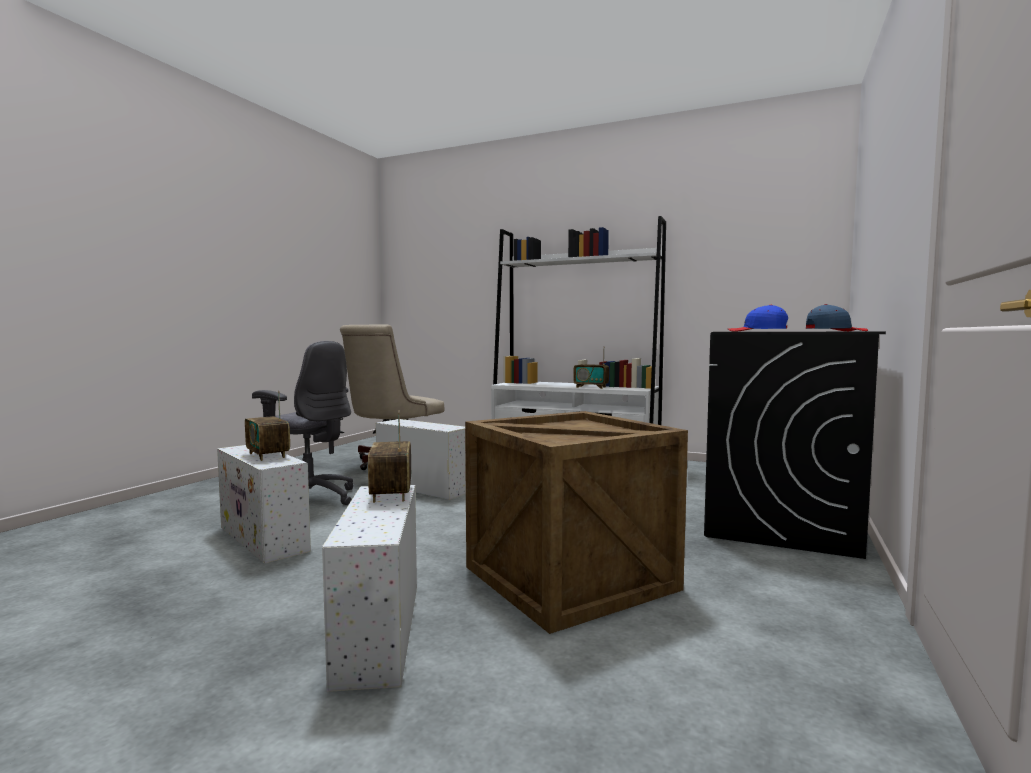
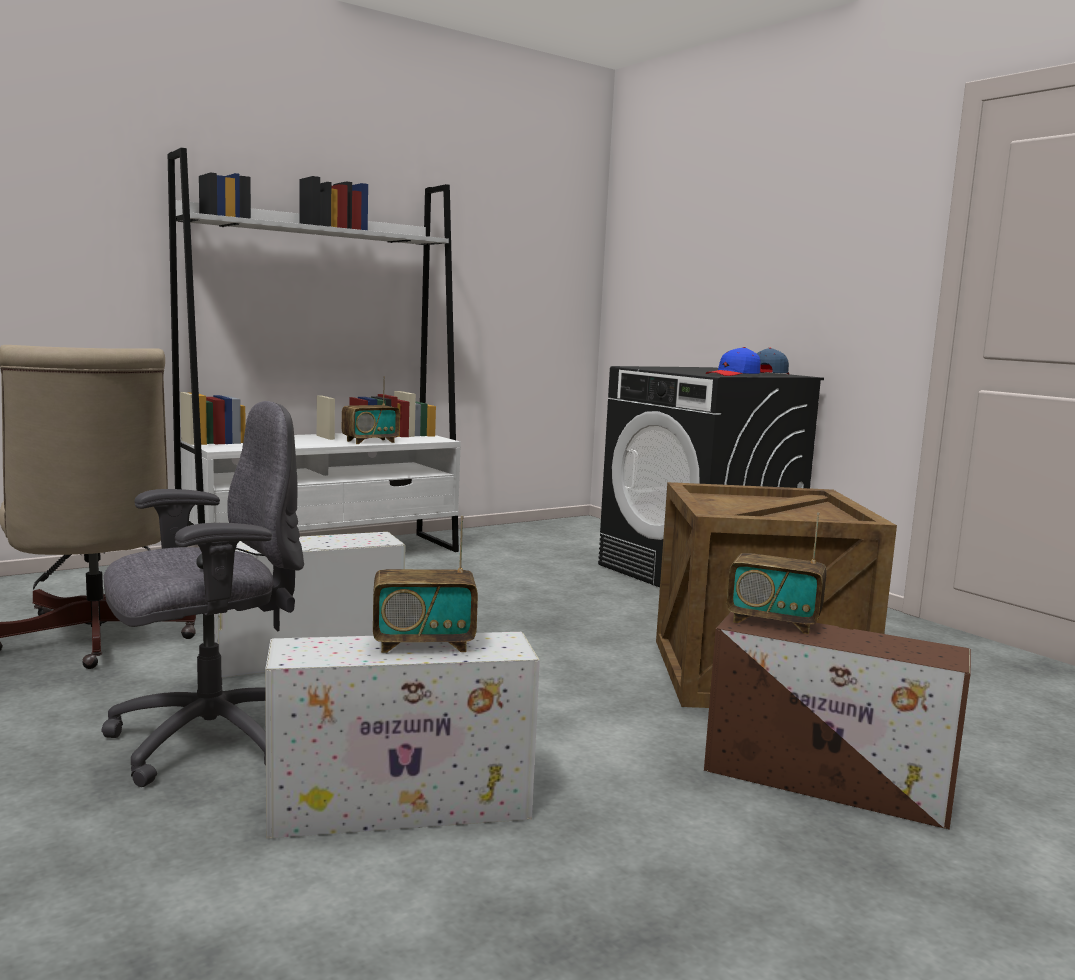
camera: 60 degrees left, 5 degrees up
white storage box [322,485,417,692] -> brown storage box [704,612,971,830]

